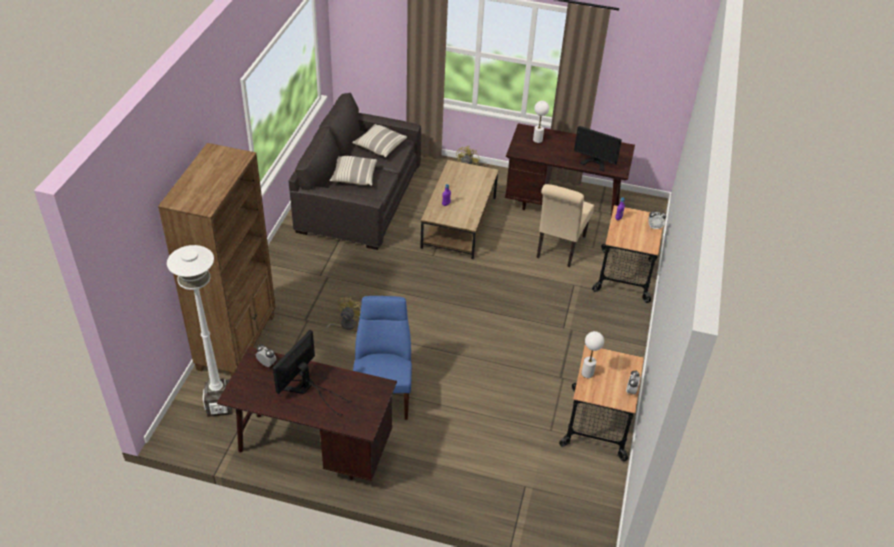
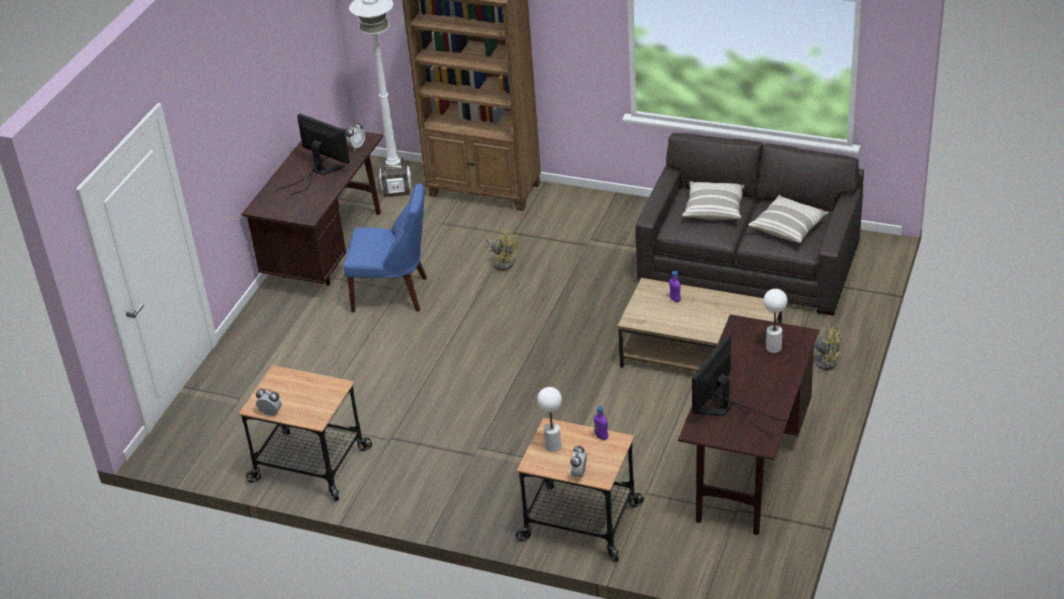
camera: 100 degrees right, 5 degrees down
beige chair [536,184,594,267] -> none
white table lamp [581,331,604,378] -> white table lamp moved to [537,387,562,452]

